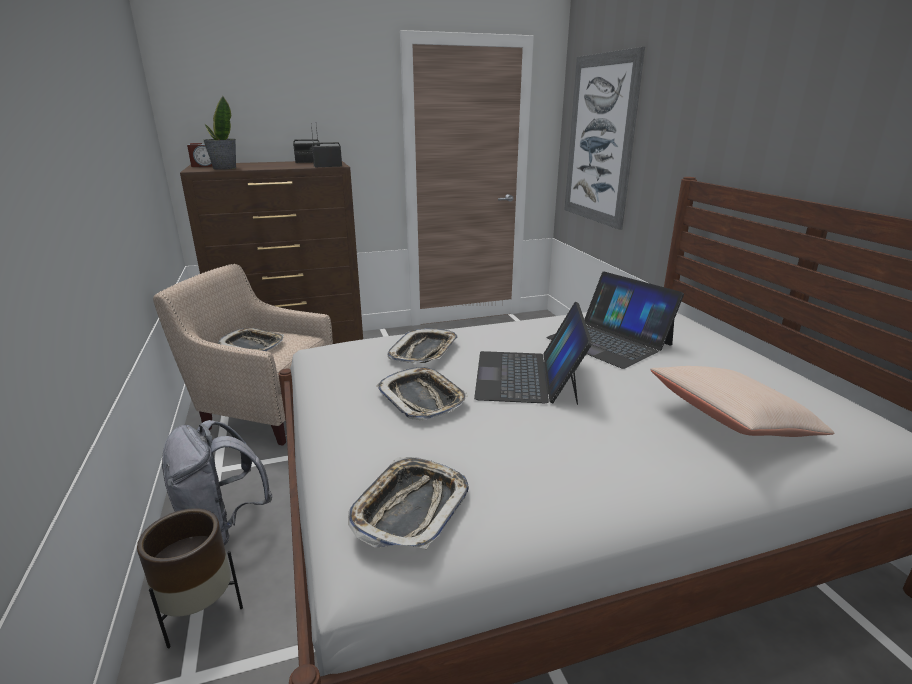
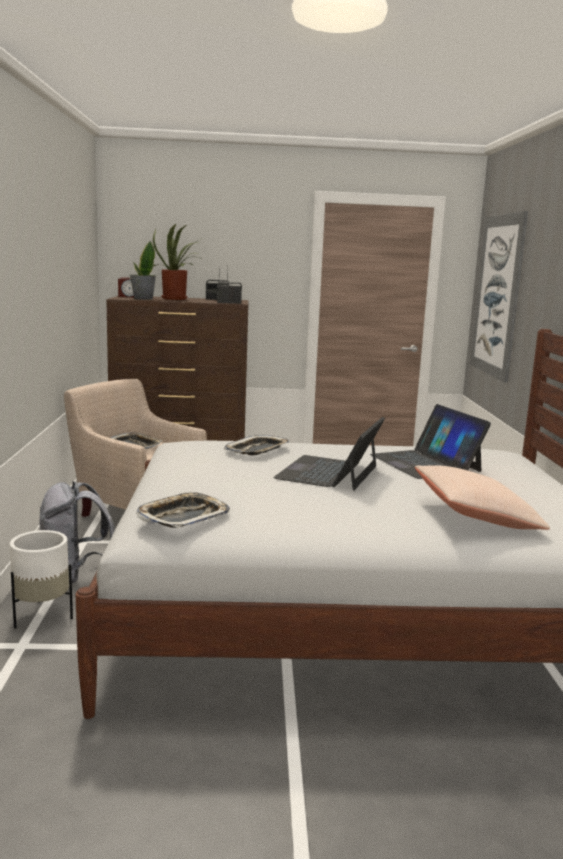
camera: 15 degrees right, 10 degrees down
brown planter [137,508,243,649] -> white planter [10,530,73,628]
tray [377,367,469,421] -> none
none -> potted plant [153,223,203,300]

